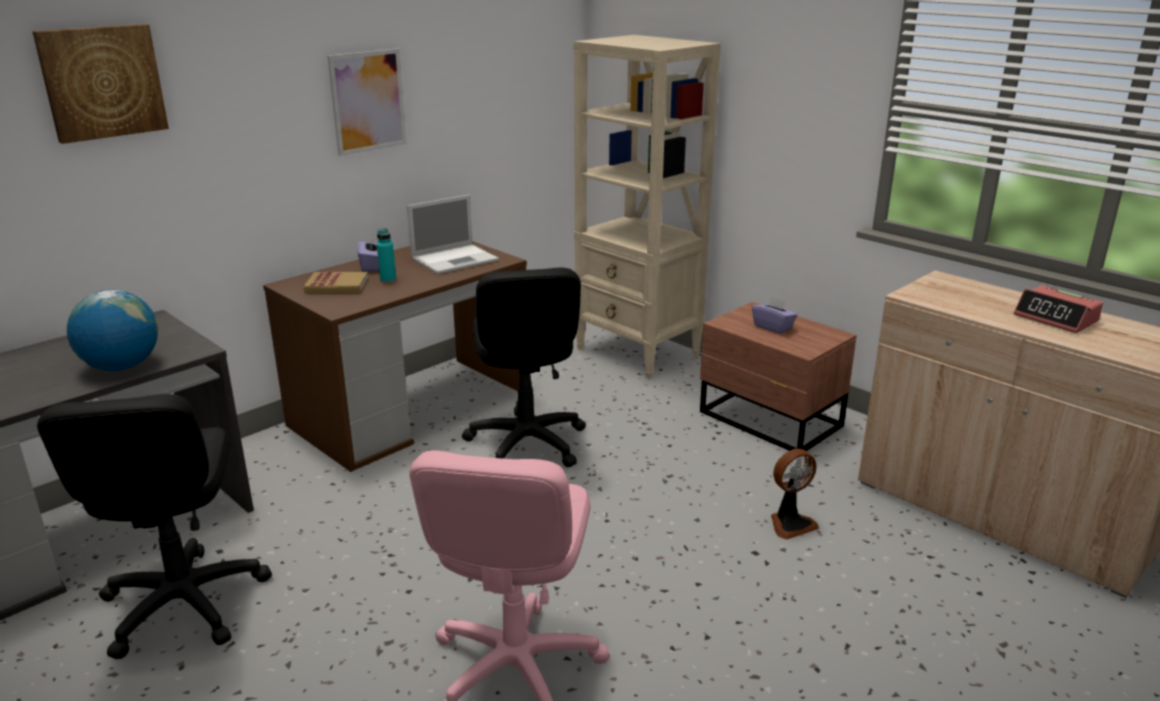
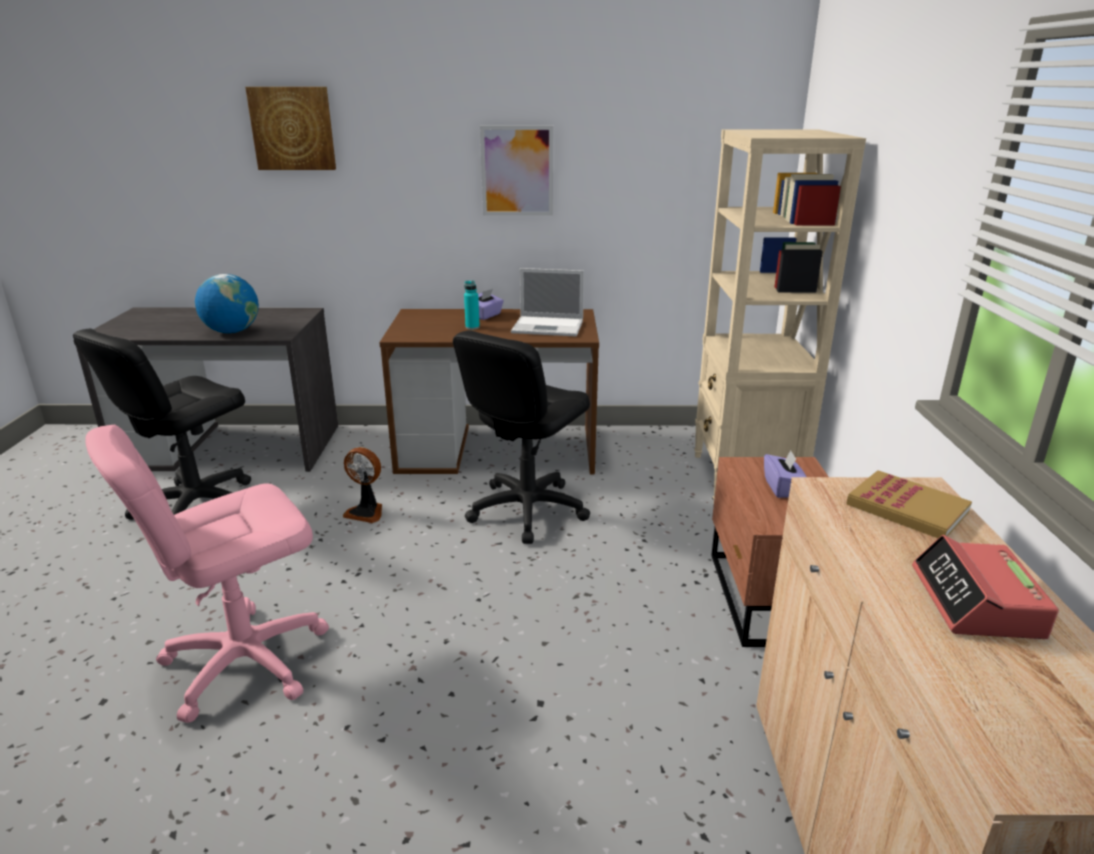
camera: 45 degrees right, 0 degrees up
book [304,272,368,293] -> book moved to [846,470,972,538]
fan [771,449,819,540] -> fan moved to [343,447,382,523]

